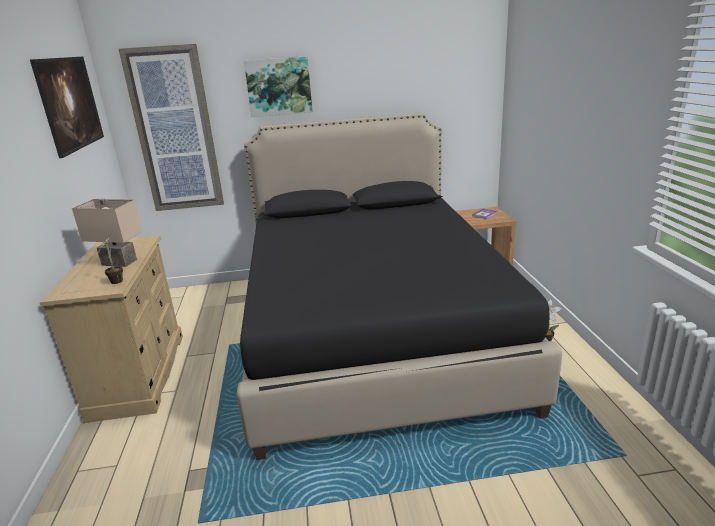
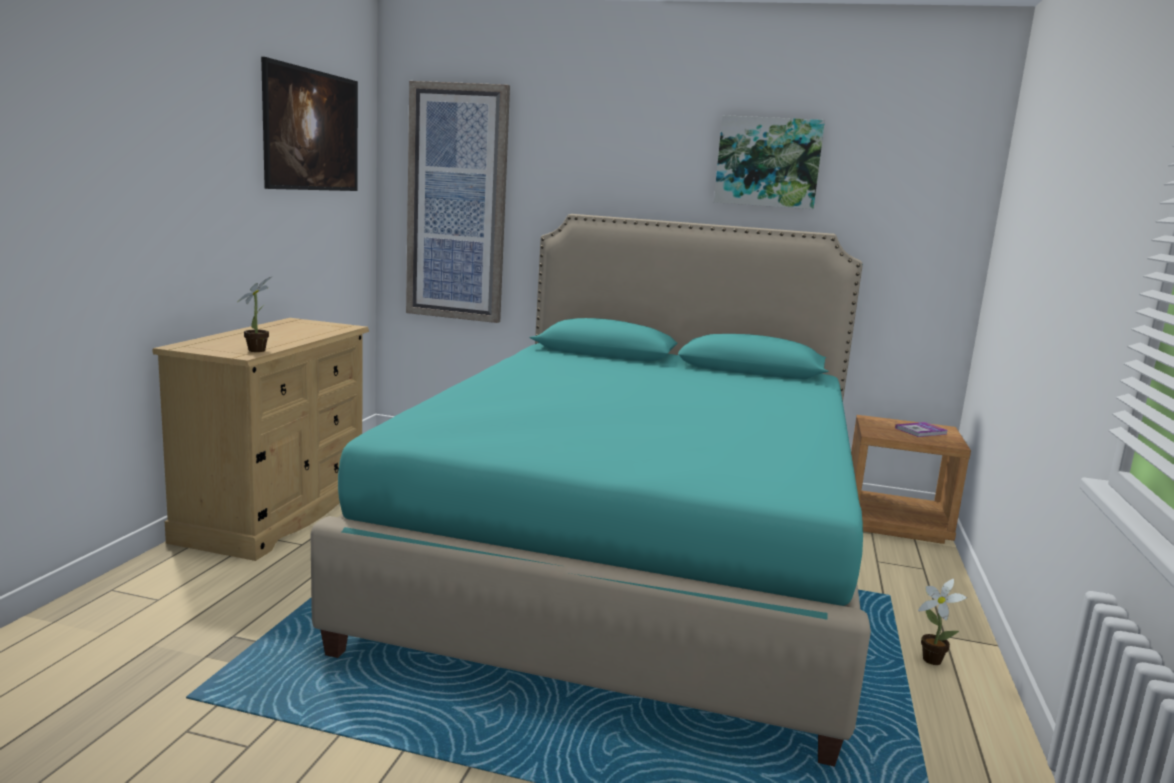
camera: 20 degrees right, 10 degrees down
beige table lamp [72,199,142,267] -> none
black bed [236,113,562,460] -> turquoise bed [311,214,871,767]
picture [244,56,313,117] -> picture moved to [714,115,825,209]

